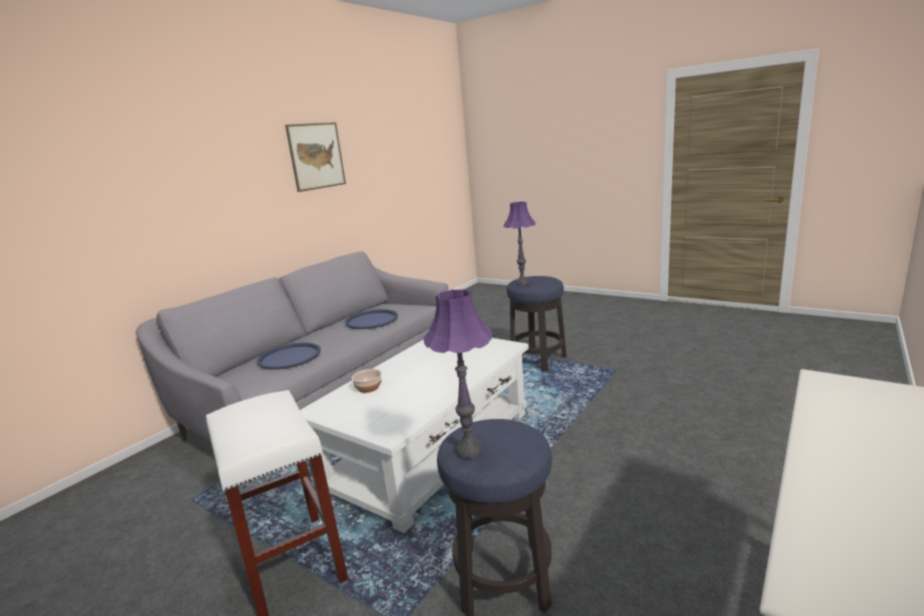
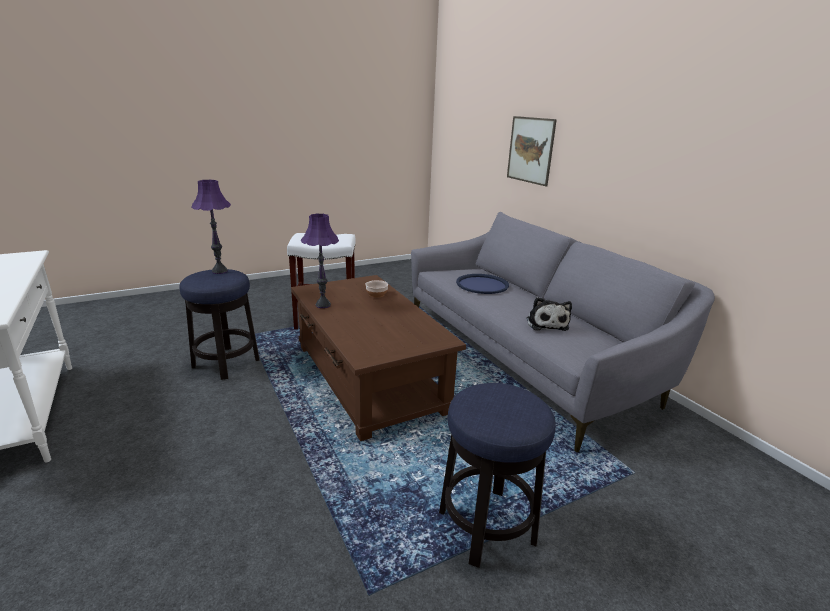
camera: 115 degrees right, 5 degrees up
picture [285,122,346,192] -> picture moved to [507,116,557,186]
white coffee table [300,338,529,533] -> brown coffee table [291,275,466,441]
blue tray [345,309,398,329] -> plush toy [527,297,572,331]
purple table lamp [503,202,536,286] -> purple table lamp moved to [301,213,339,308]

